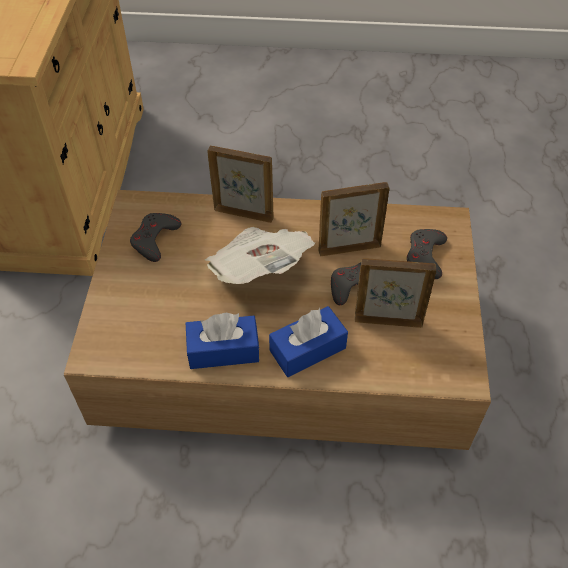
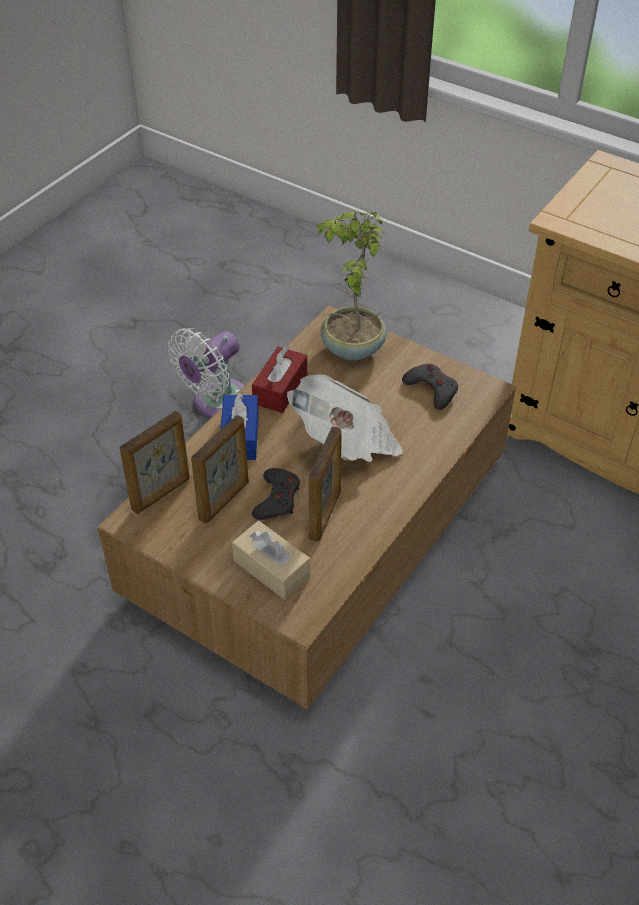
camera: 120 degrees right, 5 degrees down
blue tissue box [186,313,259,369] -> red tissue box [252,346,307,413]
picture frame [207,146,273,223] -> picture frame moved to [120,411,190,514]
grey game controller [407,229,447,279] -> beige tissue box [232,521,310,599]
none -> white fan [168,328,244,418]
none -> potted plant [316,211,387,361]

